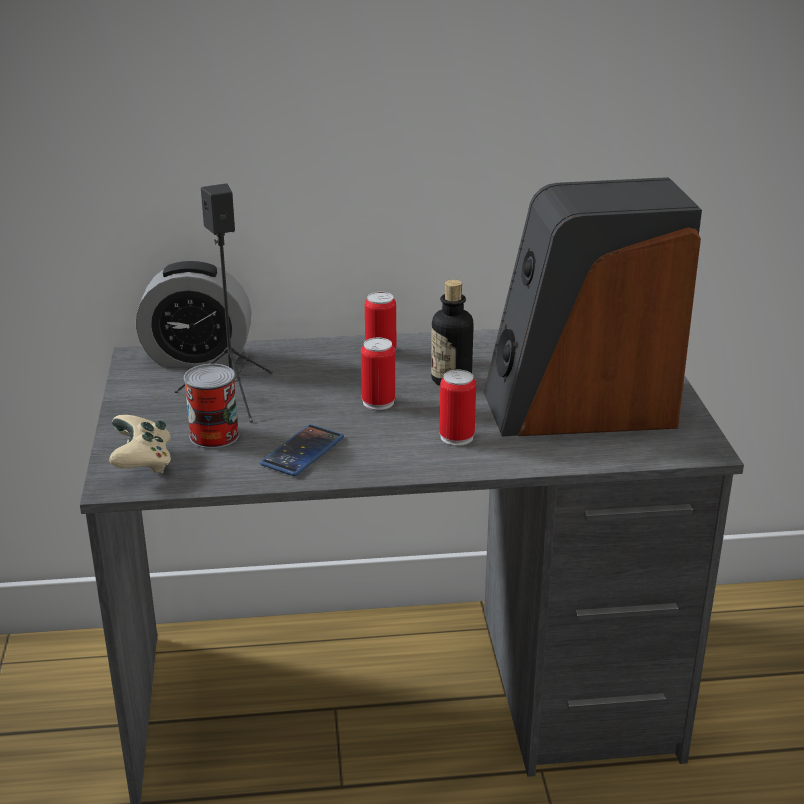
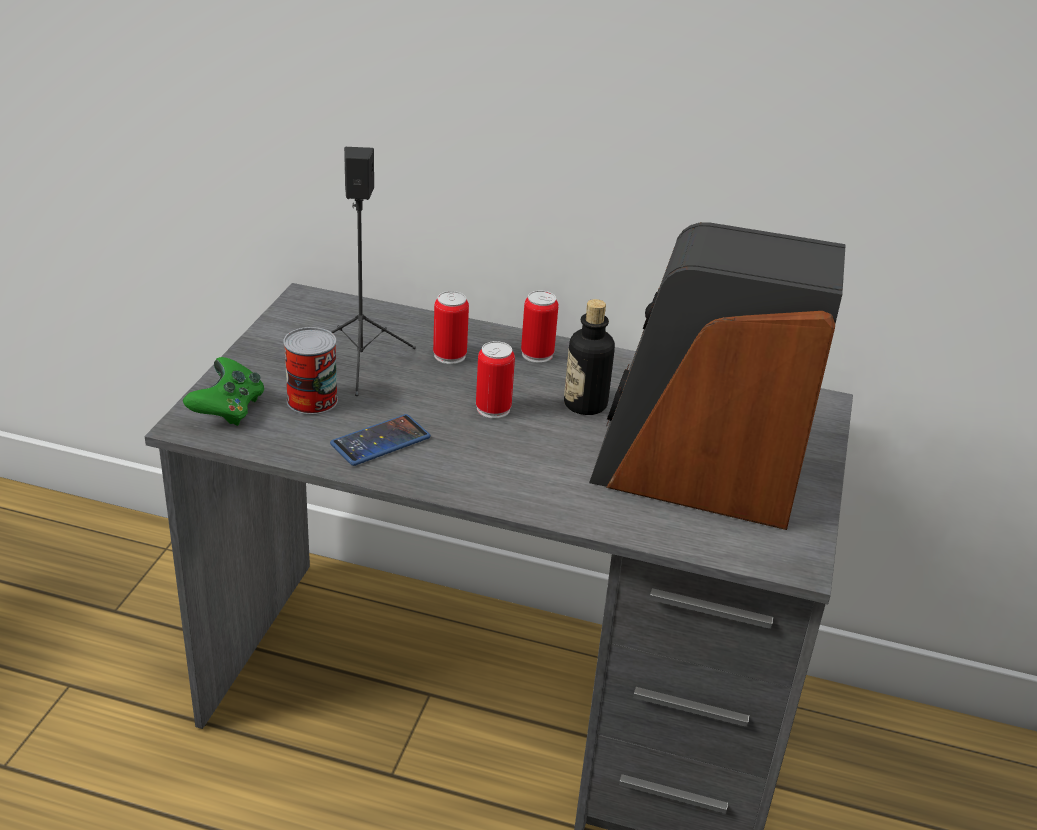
camera: 20 degrees right, 5 degrees up
beige game controller [109,415,171,473] -> green game controller [183,357,264,426]
alarm clock [136,261,252,367] -> none
can [439,370,476,446] -> can moved to [433,291,469,364]

